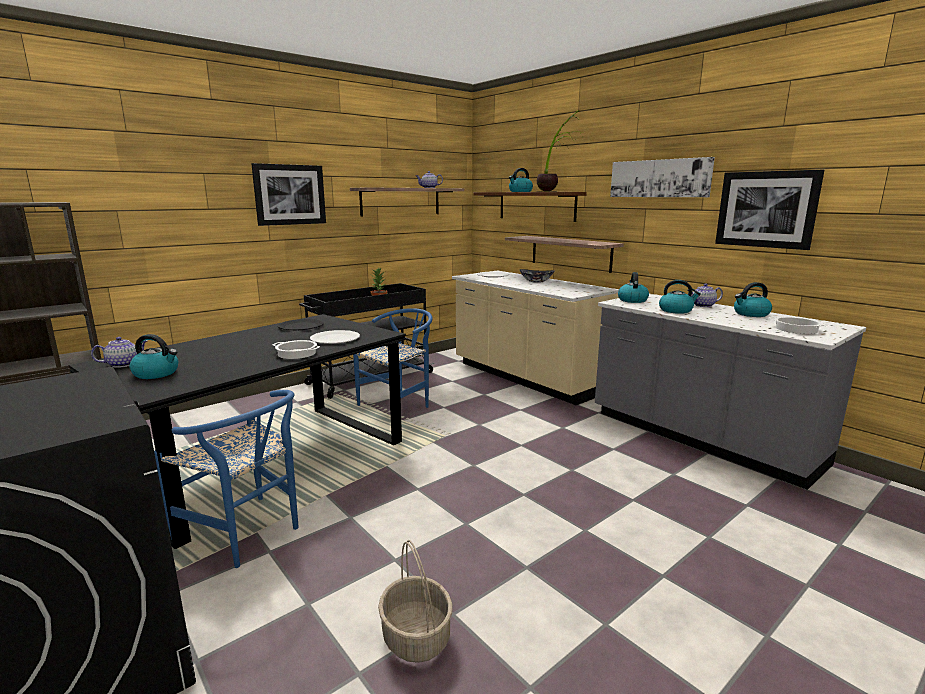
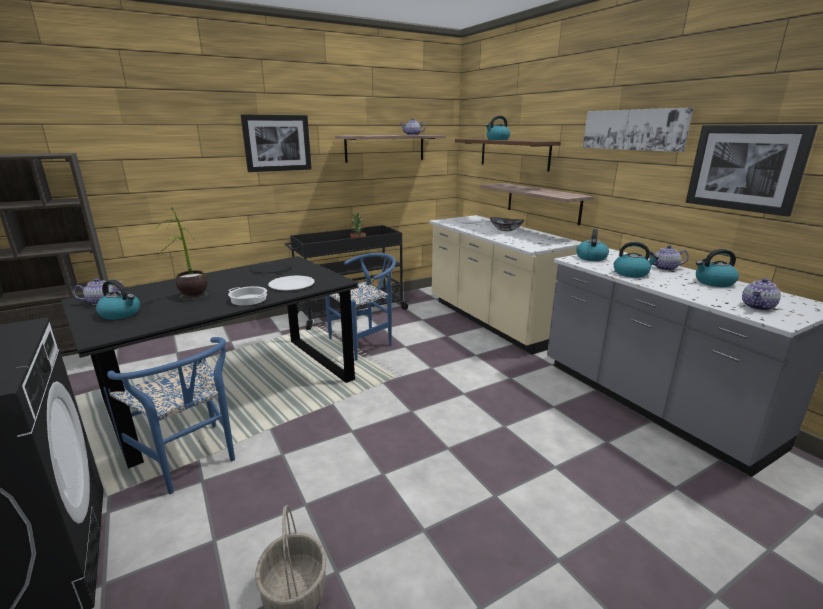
camera: 10 degrees right, 5 degrees up
potted plant [537,110,583,192] -> potted plant moved to [156,206,209,301]
cooking pot [768,317,829,334] -> teapot [742,278,781,311]

